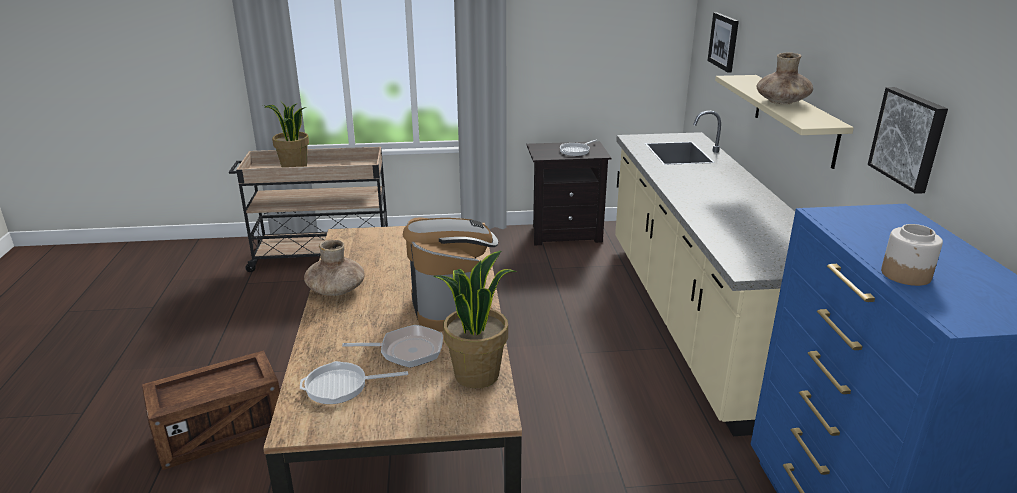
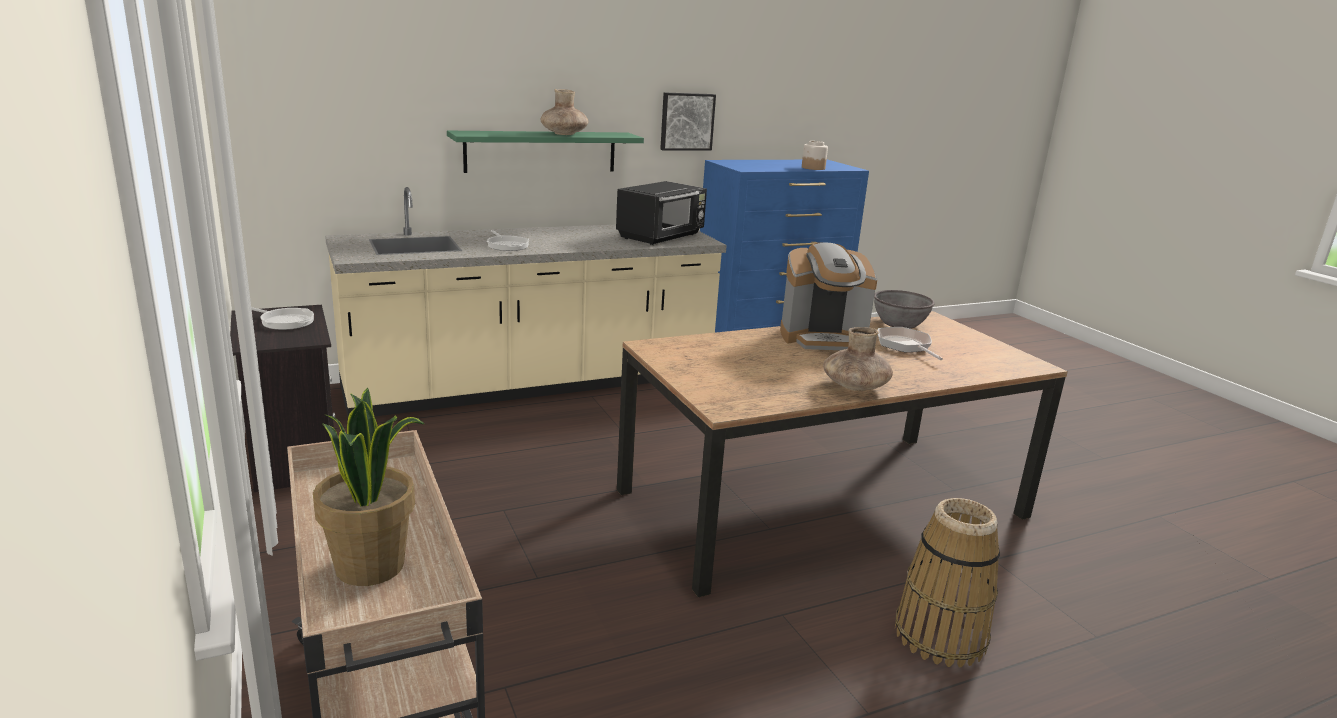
camera: 110 degrees left, 5 degrees down
crate [142,350,280,470] -> basket [895,498,1000,667]
frying pan [300,361,408,404] -> frying pan moved to [487,230,529,251]
coffee machine [403,217,498,331] -> coffee machine turned 150 degrees counterclockwise [780,242,877,350]
potted plant [433,251,517,388] -> grey bowl [874,290,935,329]
picture [707,12,739,73] -> none
beige shelf [715,75,854,169] -> green shelf [447,131,644,173]
none -> black microwave [616,181,707,245]

